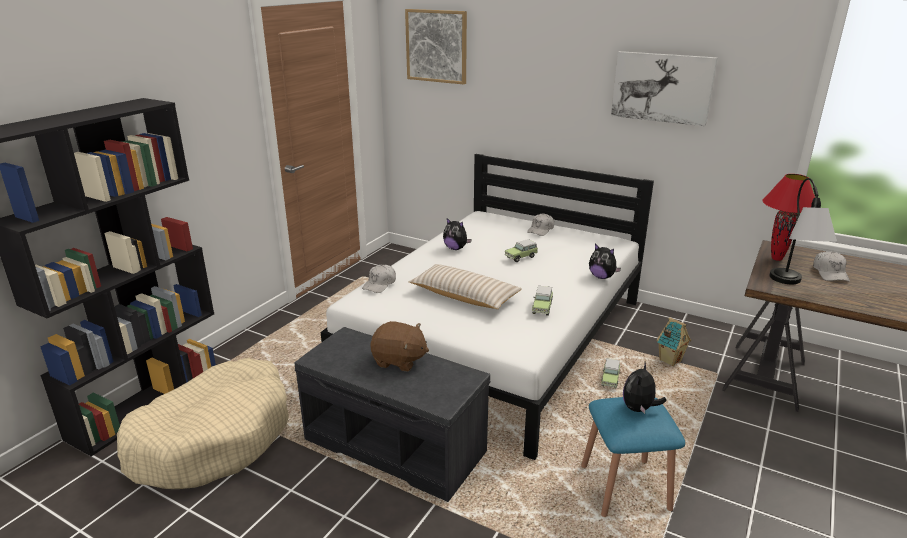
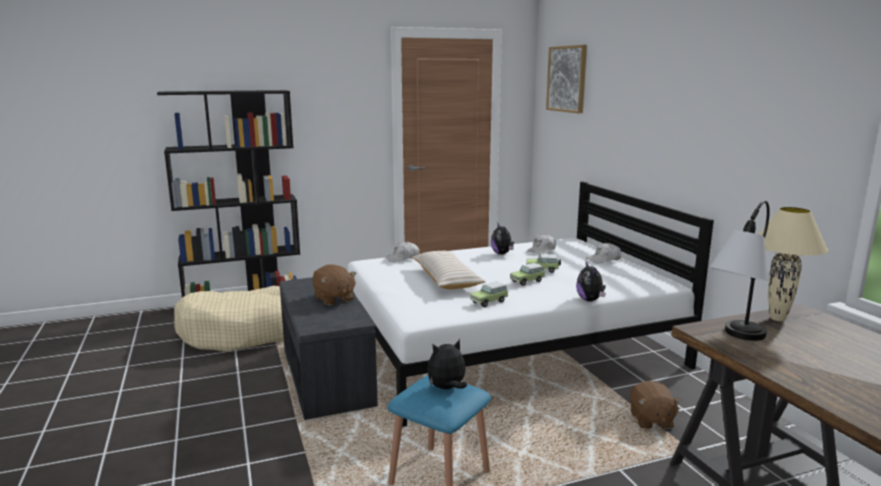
camera: 40 degrees right, 10 degrees down
toy car [601,359,620,389] -> toy car moved to [510,263,545,286]
picture [611,51,718,126] -> none
toy house [656,317,691,366] -> brown plush toy [630,381,682,429]
red table lamp [762,174,815,261] -> beige table lamp [759,207,828,321]
white cap [813,251,850,281] -> white cap moved to [527,234,556,255]

